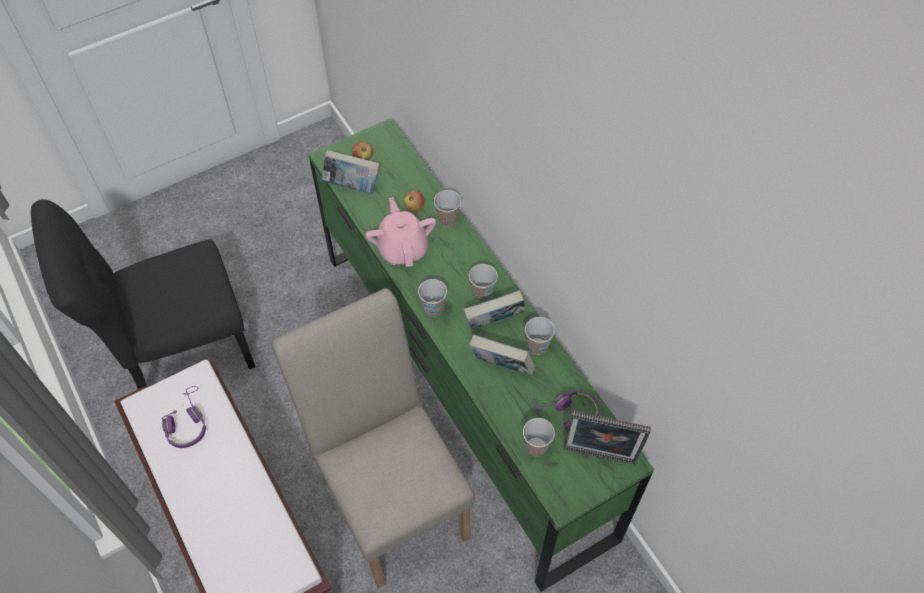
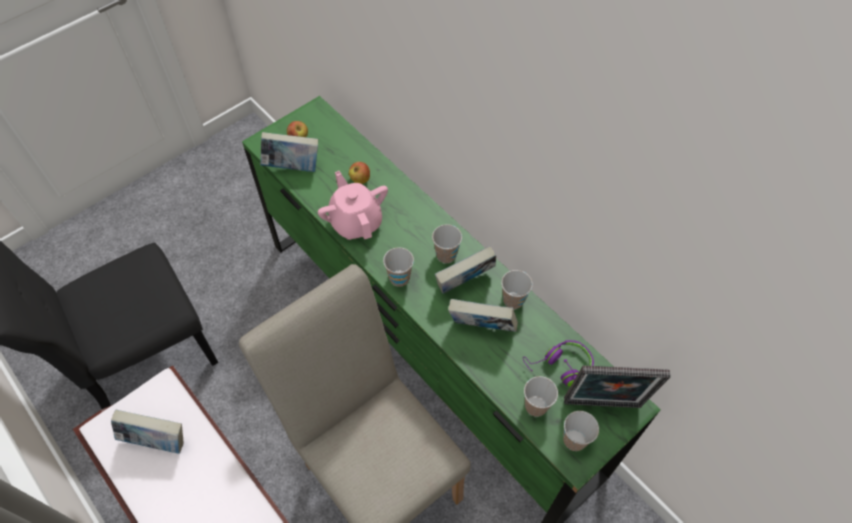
camera: 10 degrees left, 0 degrees up
purple headphones [162,386,206,448] -> book [111,410,183,454]
cup [434,190,461,227] -> cup moved to [563,411,599,451]

